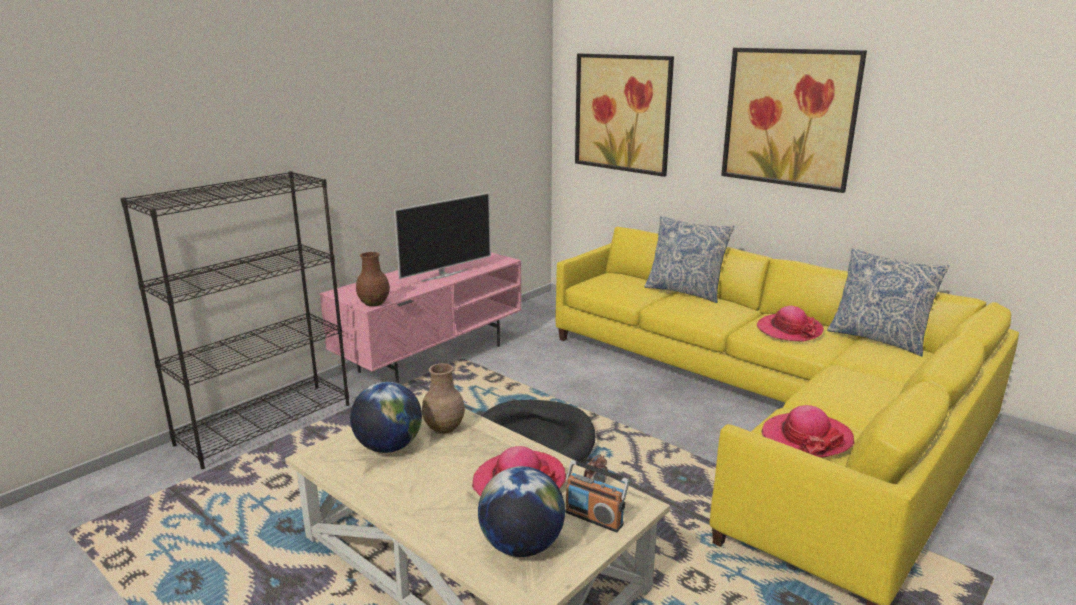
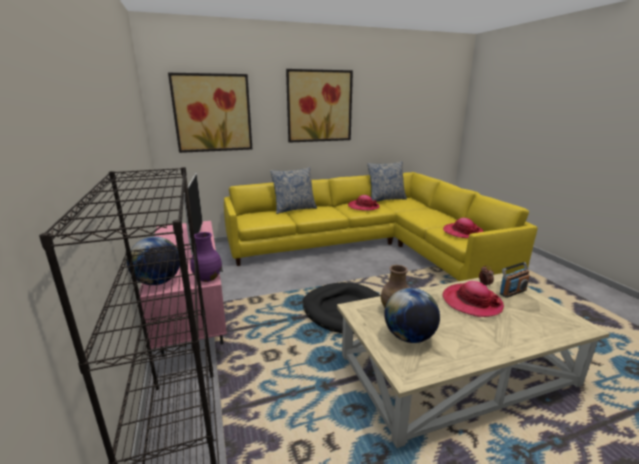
camera: 60 degrees left, 0 degrees up
brown vase [356,252,390,307] -> purple vase [190,232,222,282]
globe [478,466,565,557] -> globe moved to [127,237,180,285]

